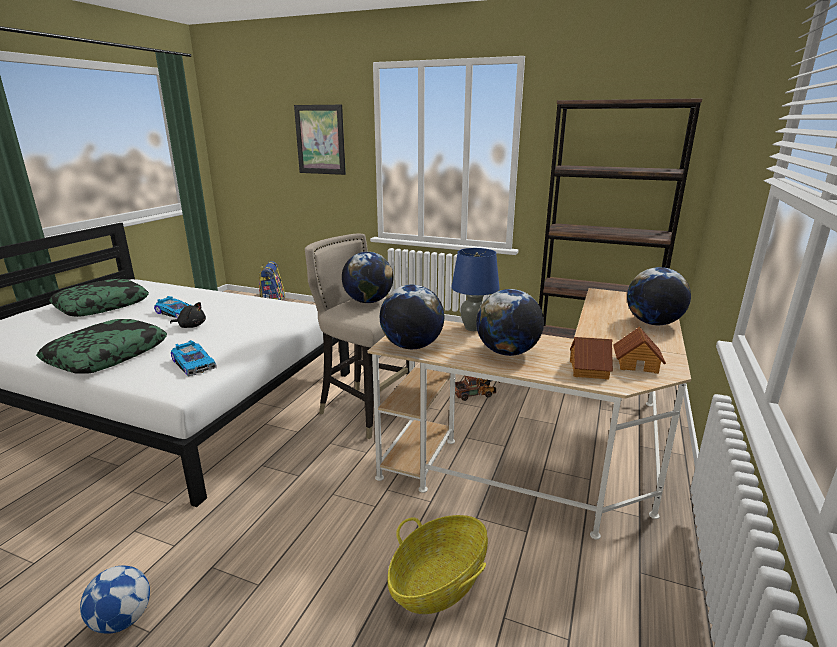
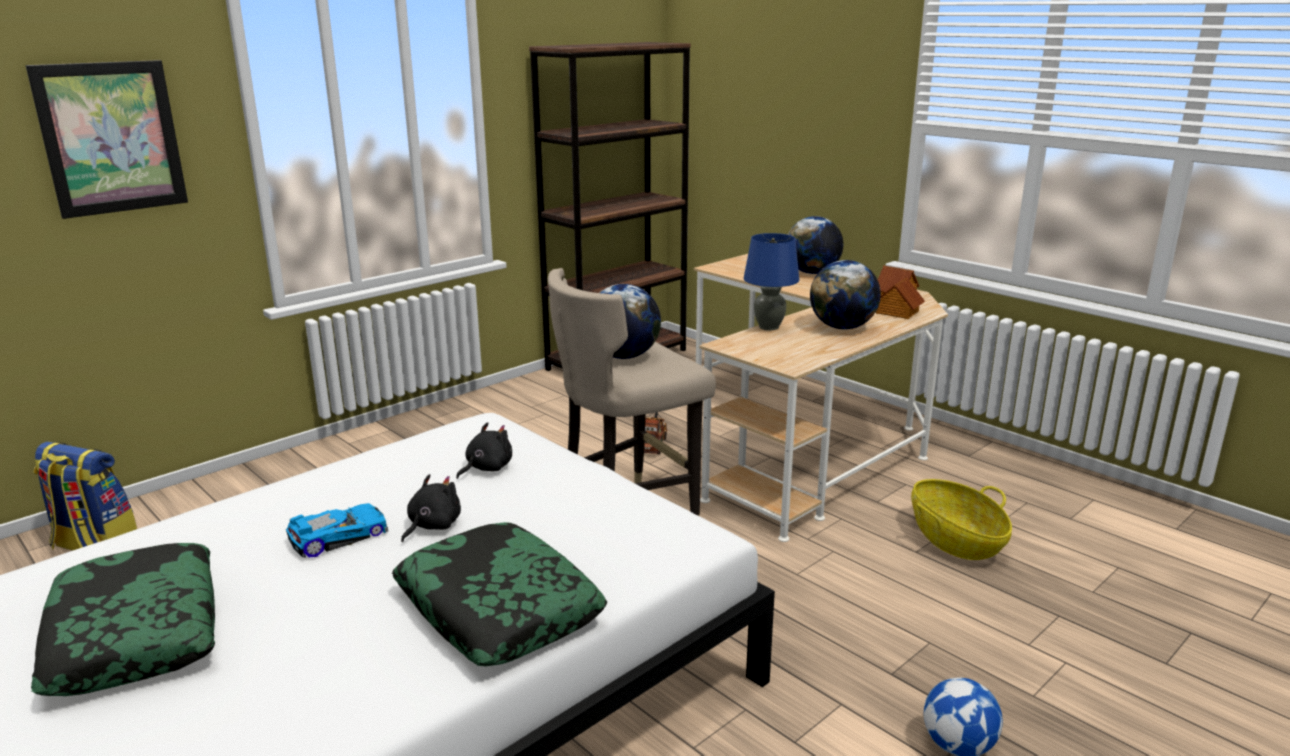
camera: 65 degrees left, 0 degrees up
toy car [171,340,217,376] -> none
globe [380,285,444,349] -> none
none -> black plush toy [456,422,512,479]

